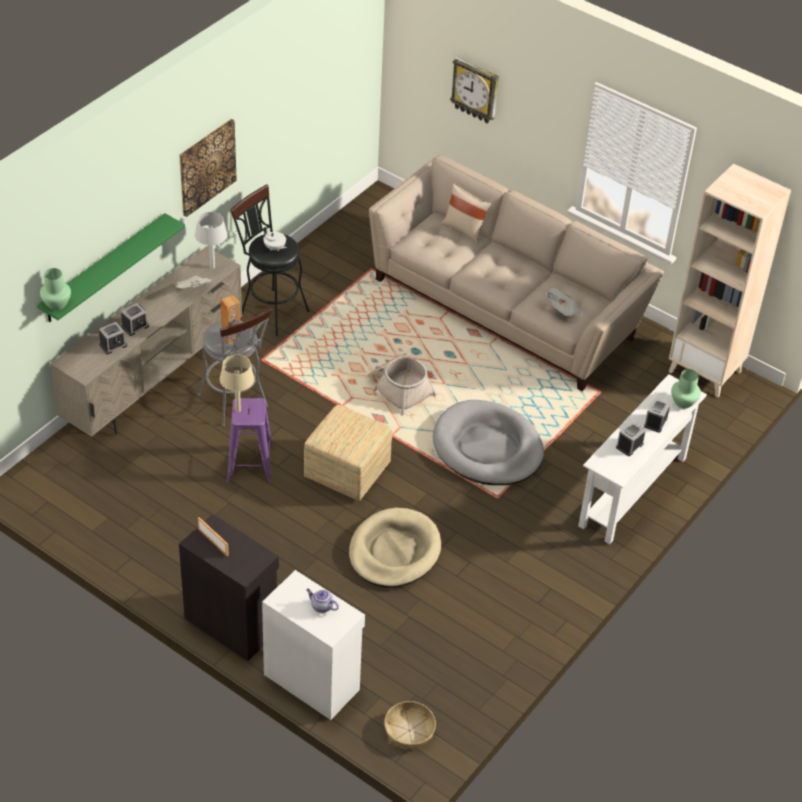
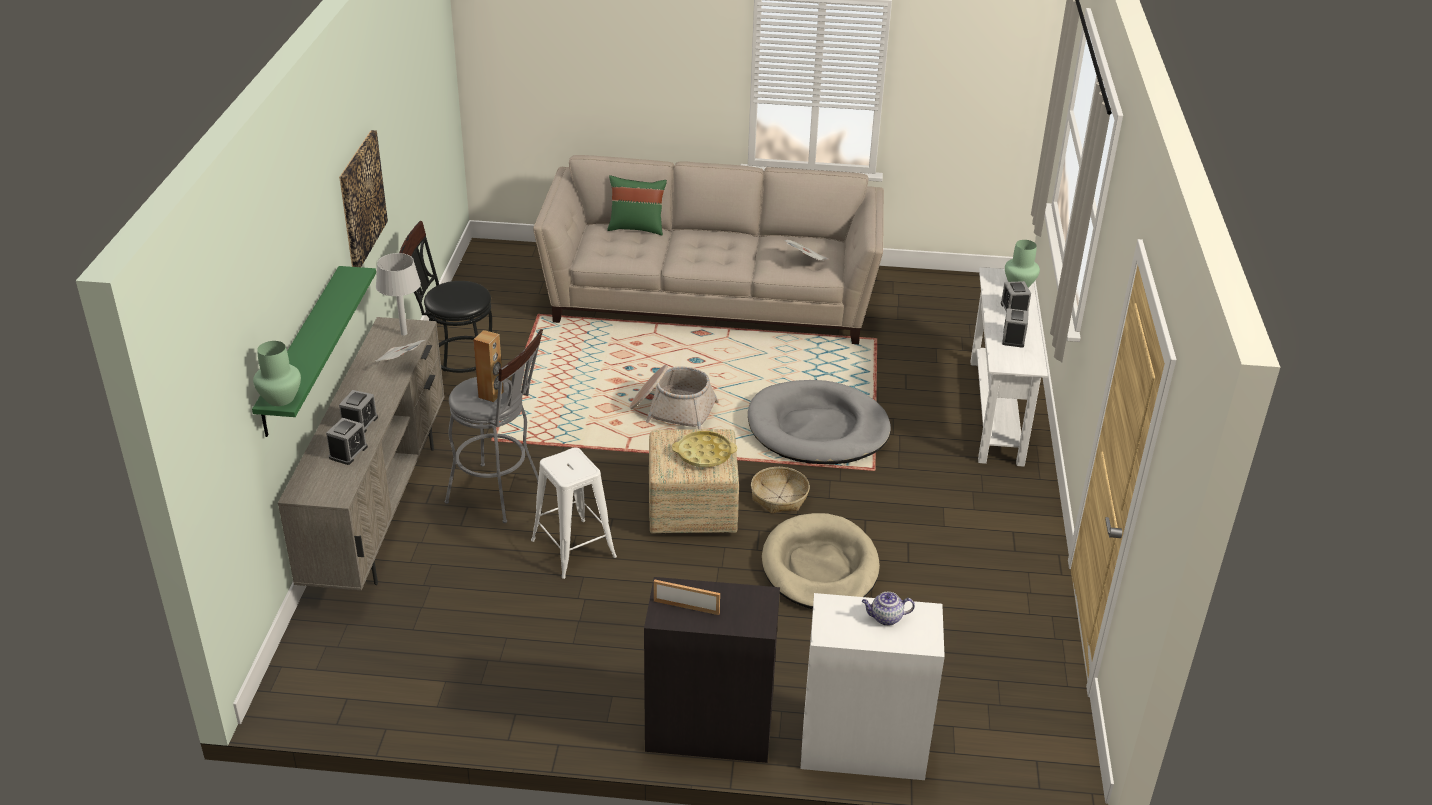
camera: 30 degrees left, 10 degrees down
beige table lamp [220,354,255,413] -> none
purple stool [227,398,273,483] -> white stool [531,448,617,579]
white teapot [263,227,287,251] -> none
basket [384,701,436,751] -> basket moved to [751,467,810,514]
beige pillow [441,183,491,244] -> green pillow [607,175,667,235]
wall clock [450,57,499,123] -> none
beige bookcase [668,163,791,397] -> none
none -> yellow tray [672,431,737,467]

